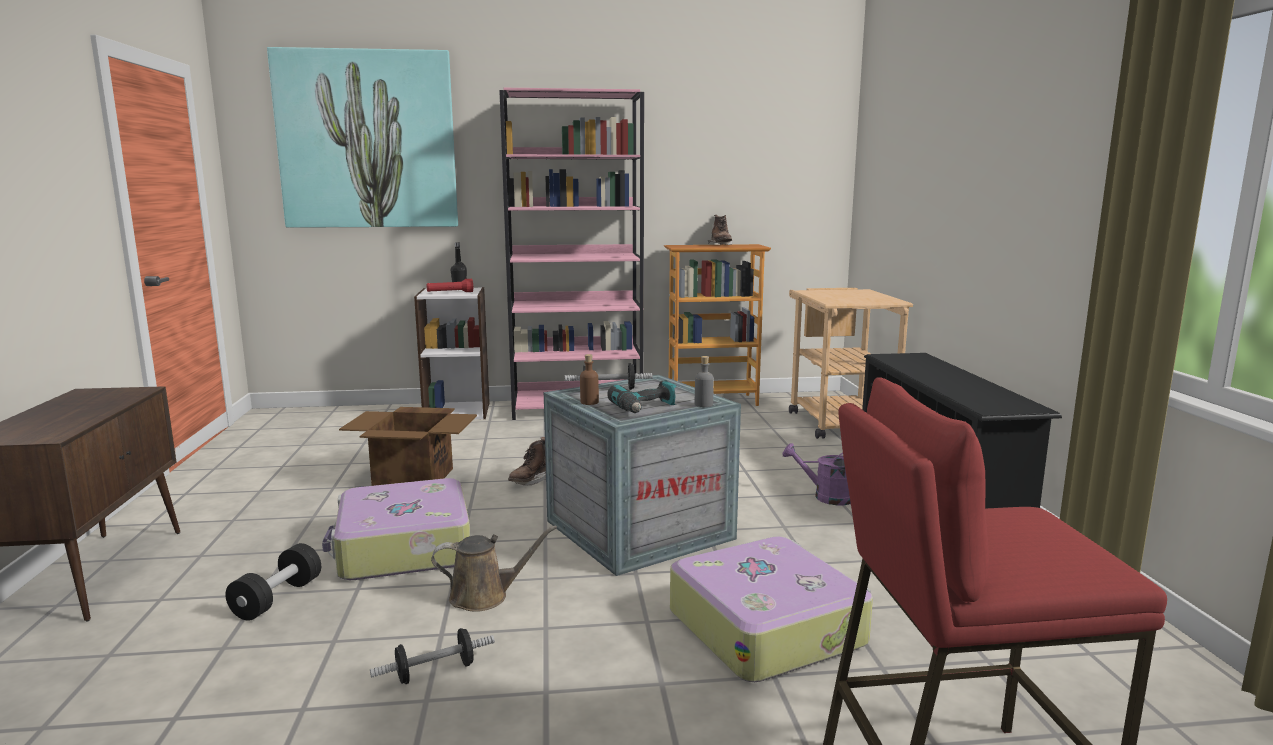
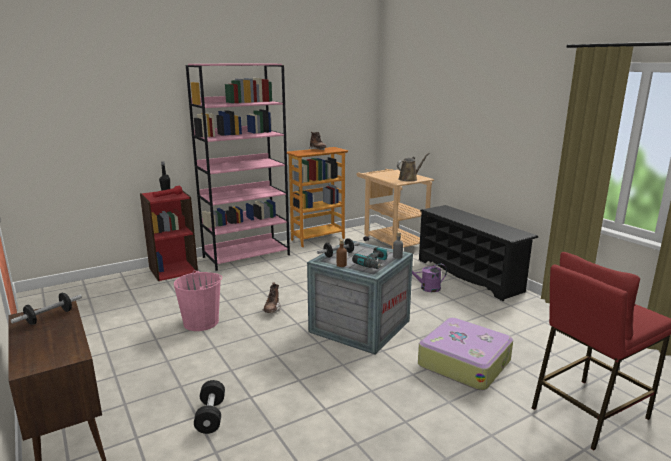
camera: 25 degrees left, 5 degrees up
picture [267,47,458,228] -> none
suitcase [322,478,470,580] -> none
cardboard box [339,407,477,486] -> pink bucket [174,270,222,331]
dumbbell [370,628,495,684] -> dumbbell moved to [11,293,82,325]
white bookcase [414,287,490,419] -> red bookcase [140,191,198,281]
brown watering can [431,525,557,612] -> brown watering can moved to [397,153,430,181]

